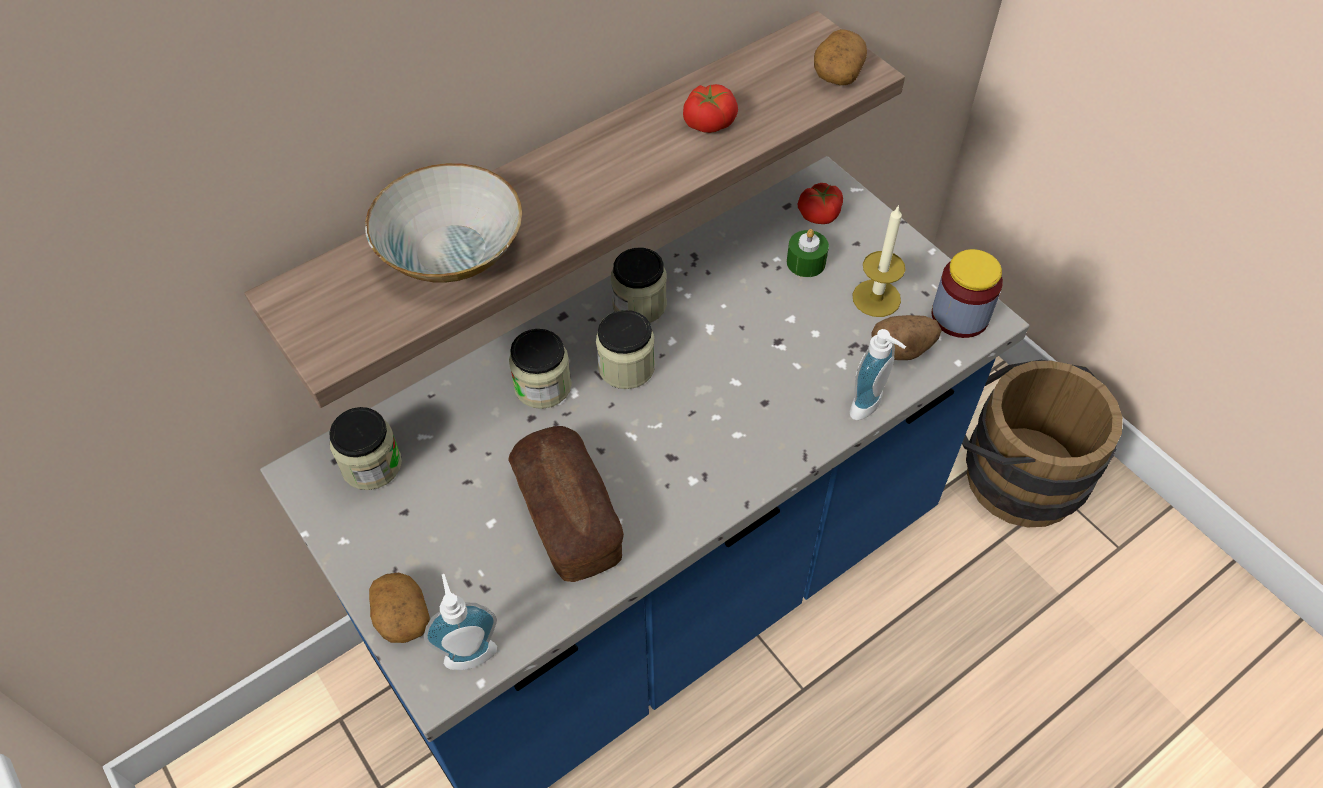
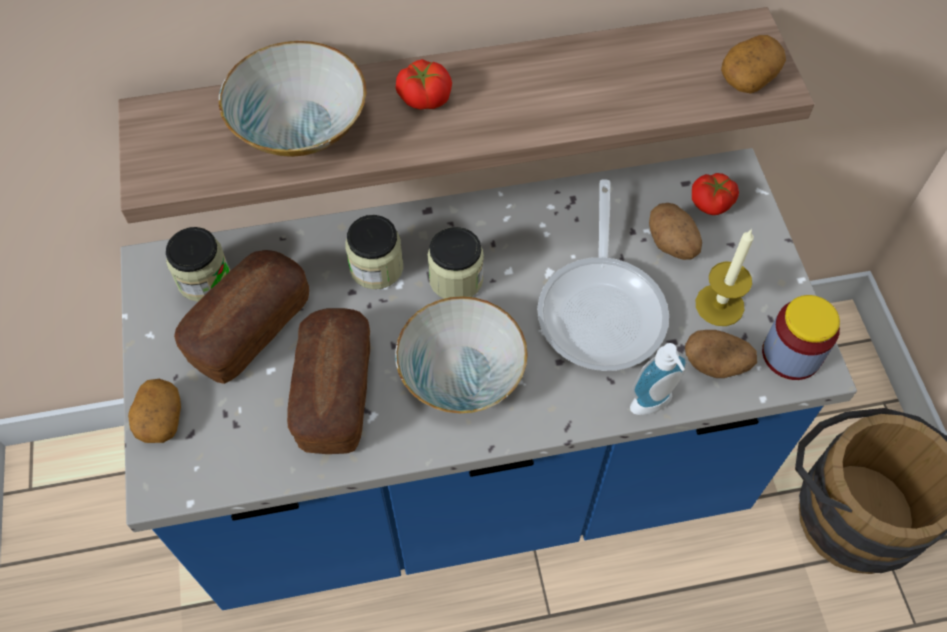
camera: 25 degrees right, 5 degrees up
soap dispenser [424,574,497,670] -> none
jar [611,248,667,323] -> none
tomato [683,84,738,133] -> tomato moved to [396,59,452,110]
green candle [787,229,829,277] -> potato [649,203,702,260]
none -> bread [174,250,309,384]
none -> bowl [395,296,528,413]
none -> frying pan [537,179,669,371]

